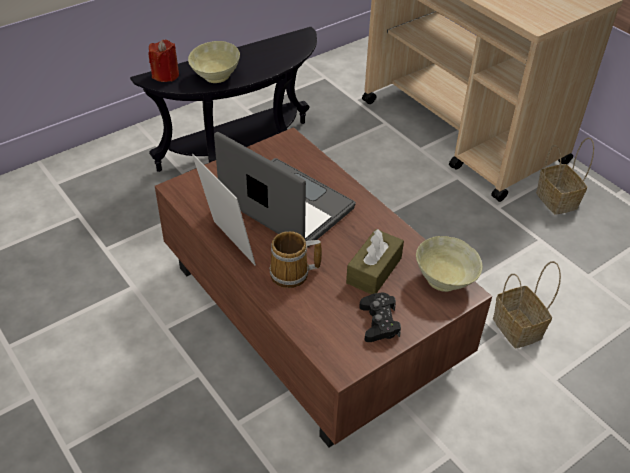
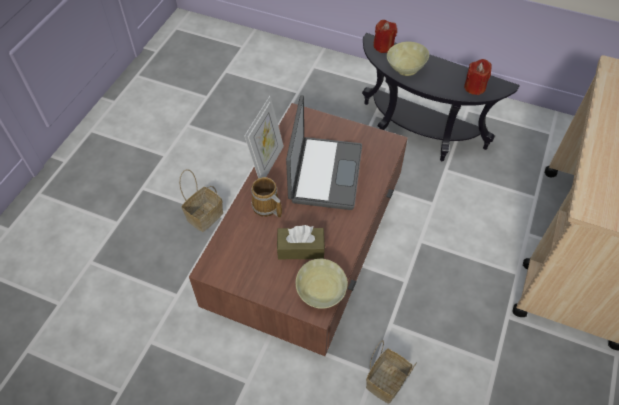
camera: 60 degrees right, 10 degrees up
black game controller [359,292,401,342] -> none
basket [536,137,594,215] -> basket moved to [179,169,223,232]
none -> red candle [464,59,491,95]

